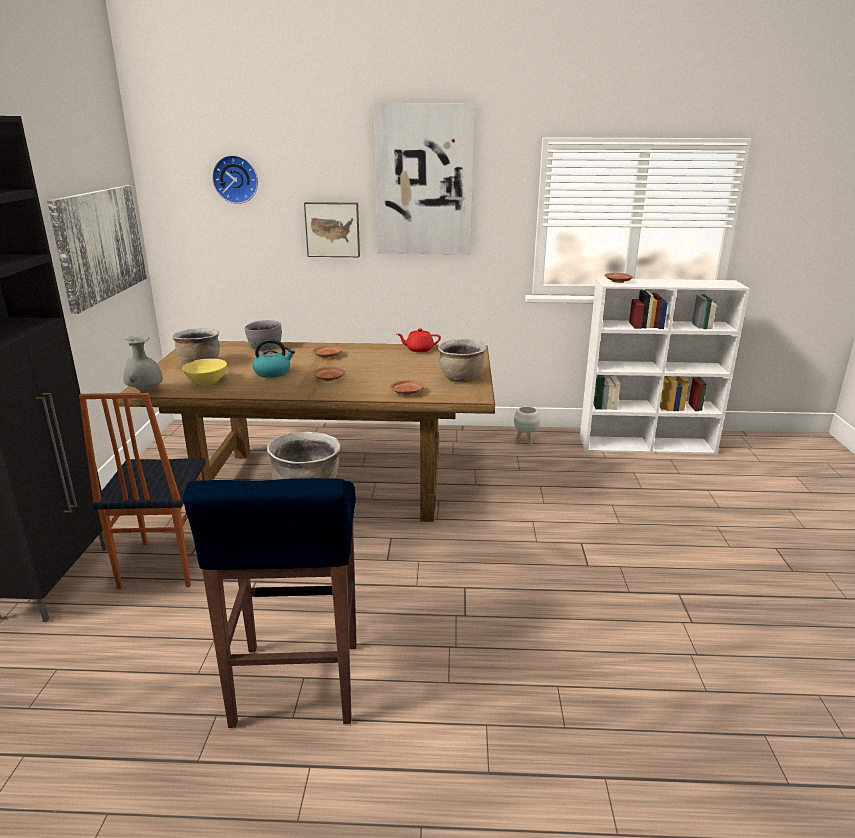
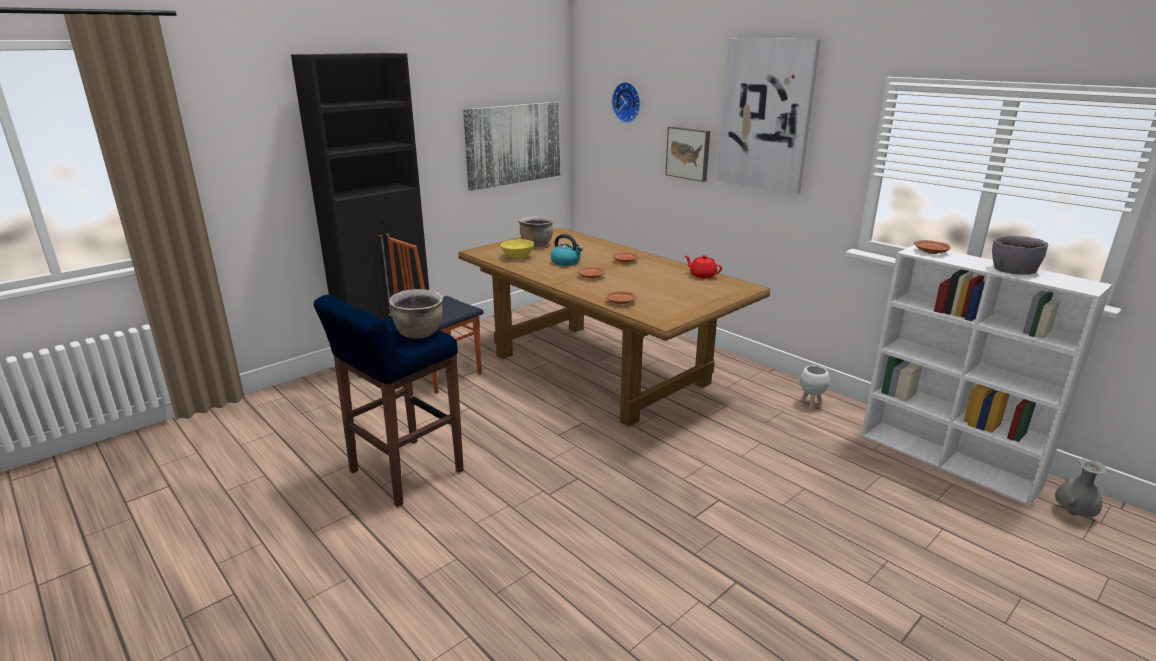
camera: 45 degrees right, 0 degrees up
grey vase [123,335,163,393] -> grey vase moved to [1055,459,1107,517]
grey bowl [245,320,282,351] -> grey bowl moved to [992,235,1048,275]
brown cooking pot [438,339,486,382] -> none

